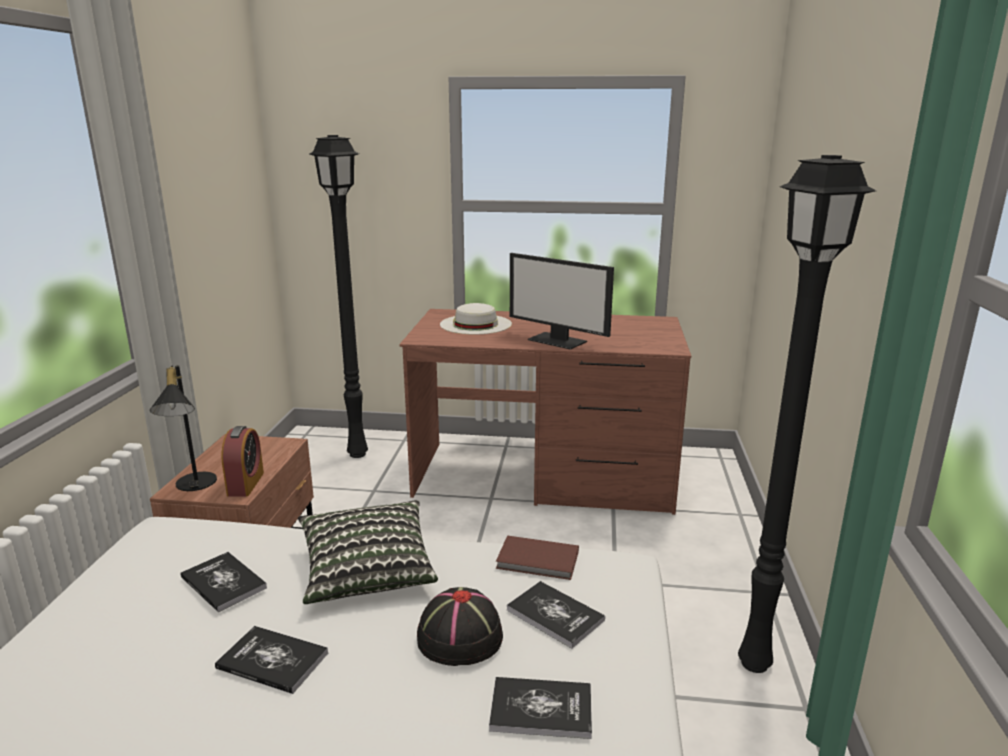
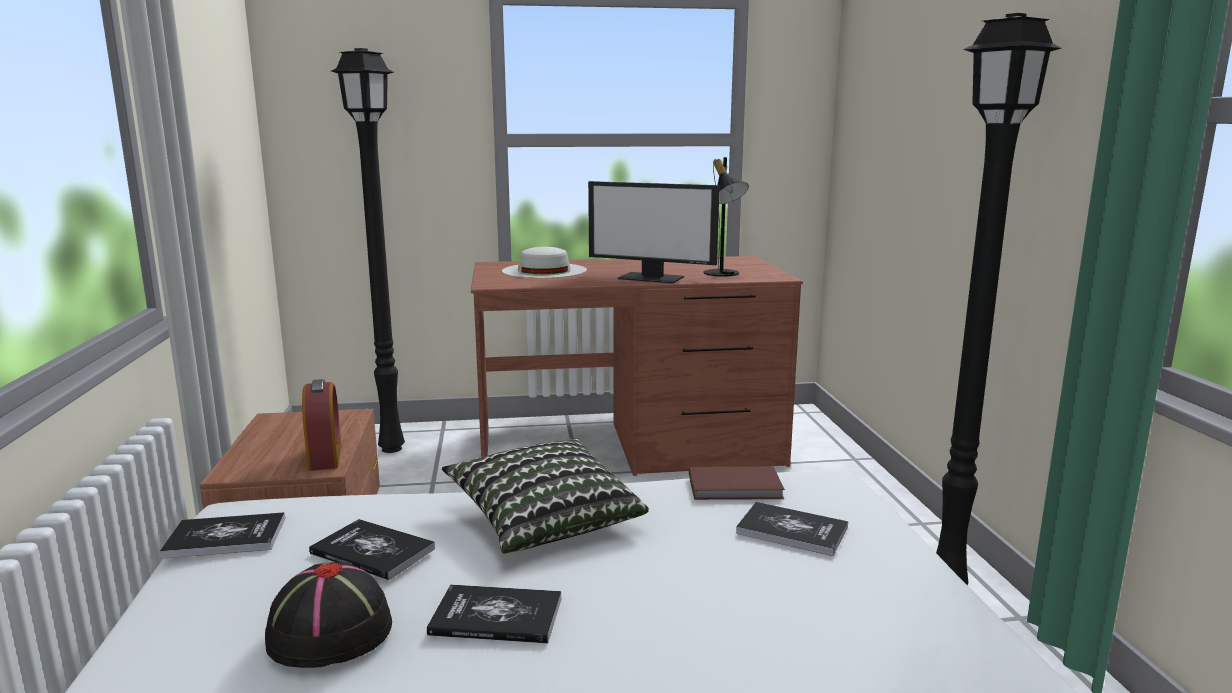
camera: 15 degrees left, 5 degrees down
black table lamp [150,365,217,491] -> black table lamp moved to [704,157,749,276]
black hat [417,587,503,666] -> black hat moved to [265,562,392,668]
book [489,677,592,739] -> book moved to [159,512,285,559]

